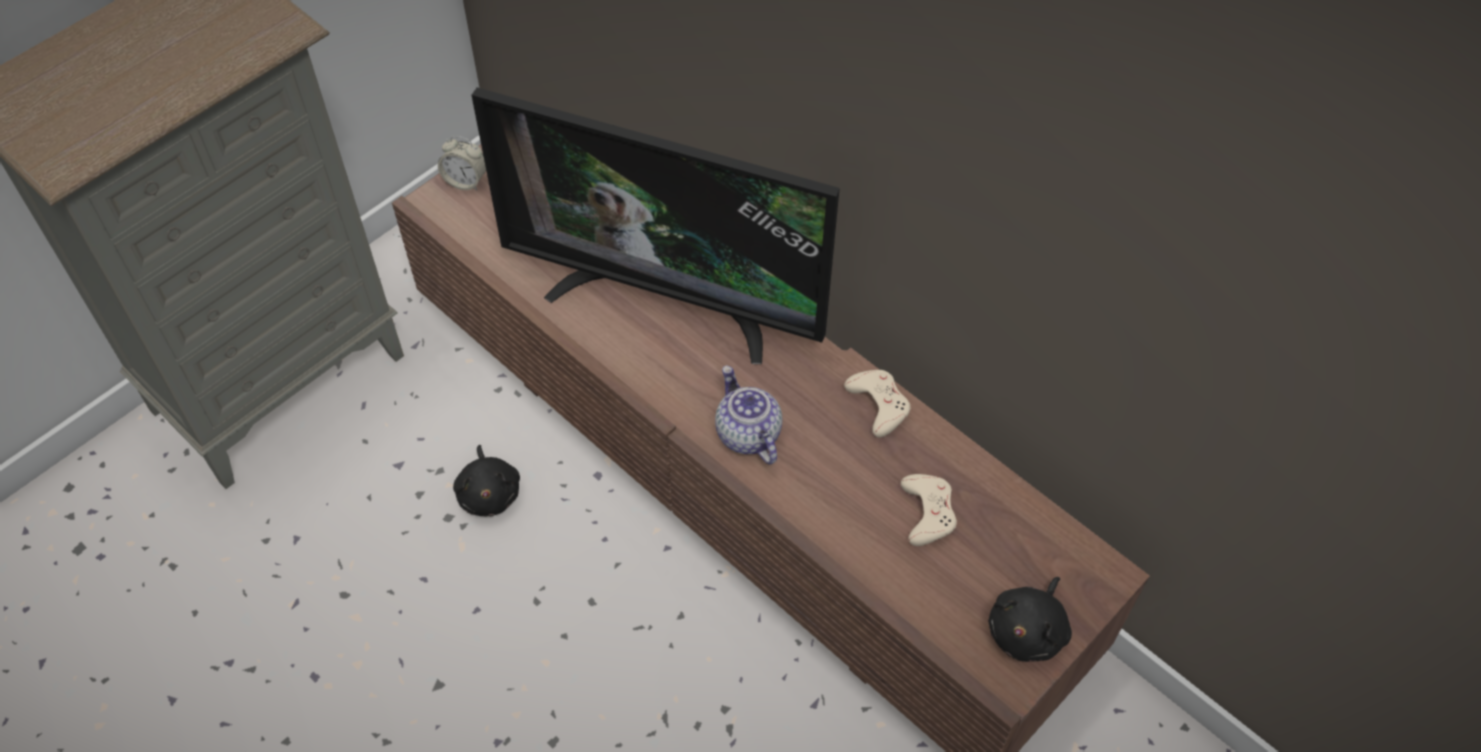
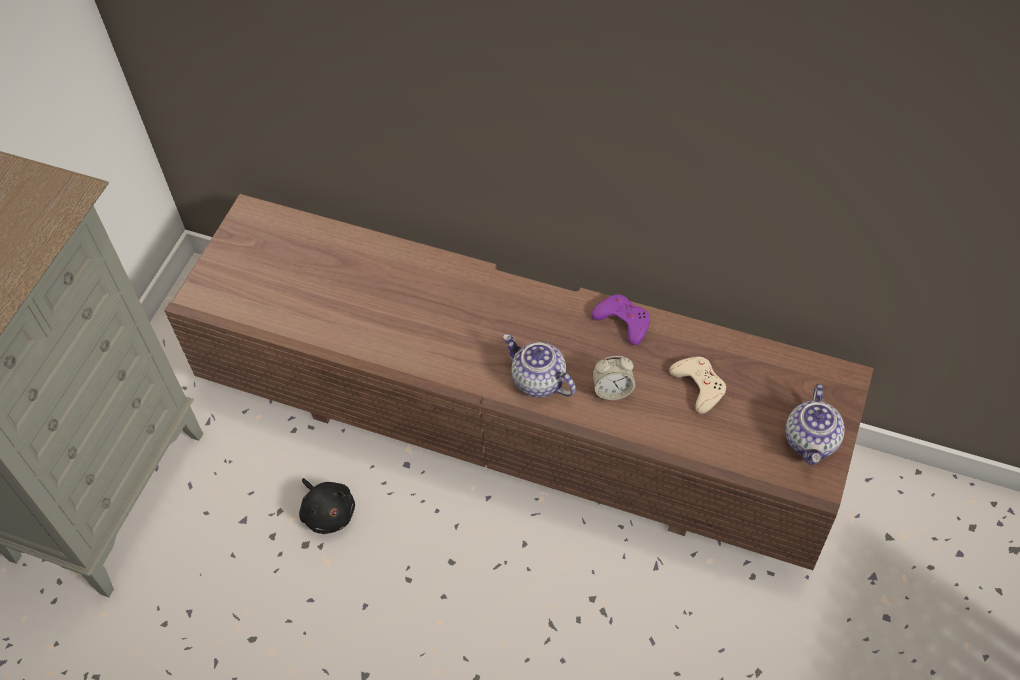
camera: 20 degrees left, 0 degrees up
alarm clock [438,136,486,191] -> alarm clock moved to [592,356,636,400]
television [472,87,840,364] -> none
beige game controller [844,370,911,438] -> purple game controller [591,294,650,346]
black plush toy [988,577,1072,662] -> teapot [786,384,845,465]

